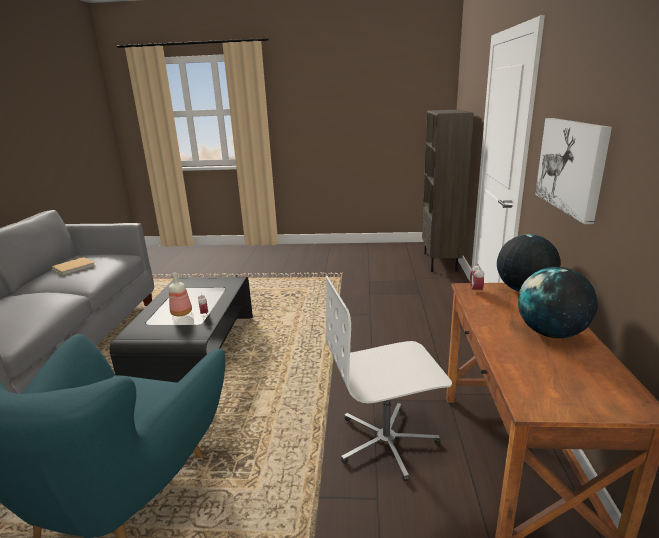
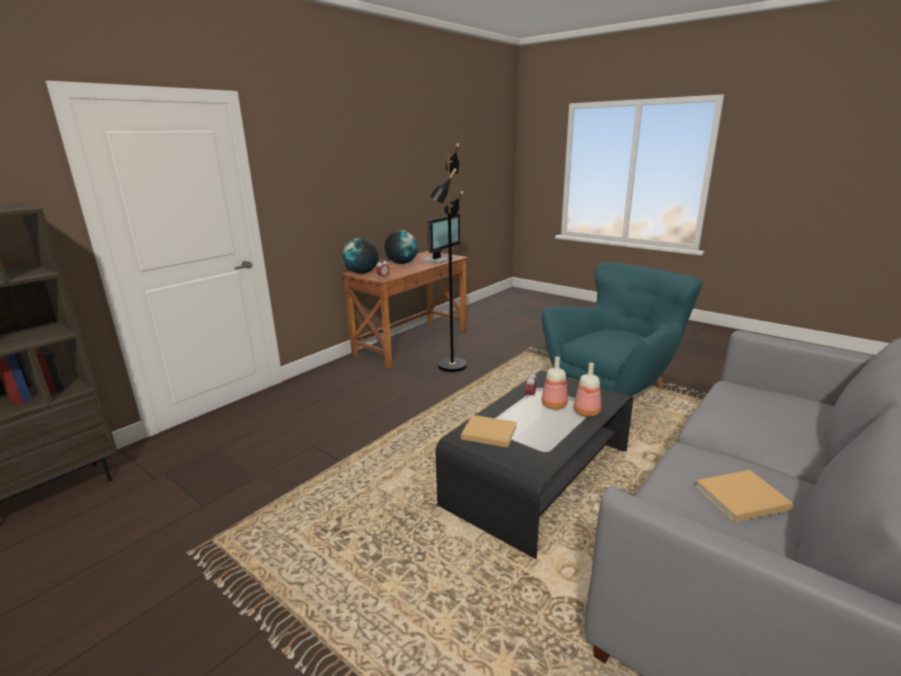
camera: 145 degrees left, 0 degrees up
white office chair [326,276,452,482] -> black floor lamp [429,143,467,372]
picture [535,118,612,224] -> none
none -> monitor [420,213,460,264]
none -> beige book [461,415,517,448]
none -> bottle [574,363,601,417]

